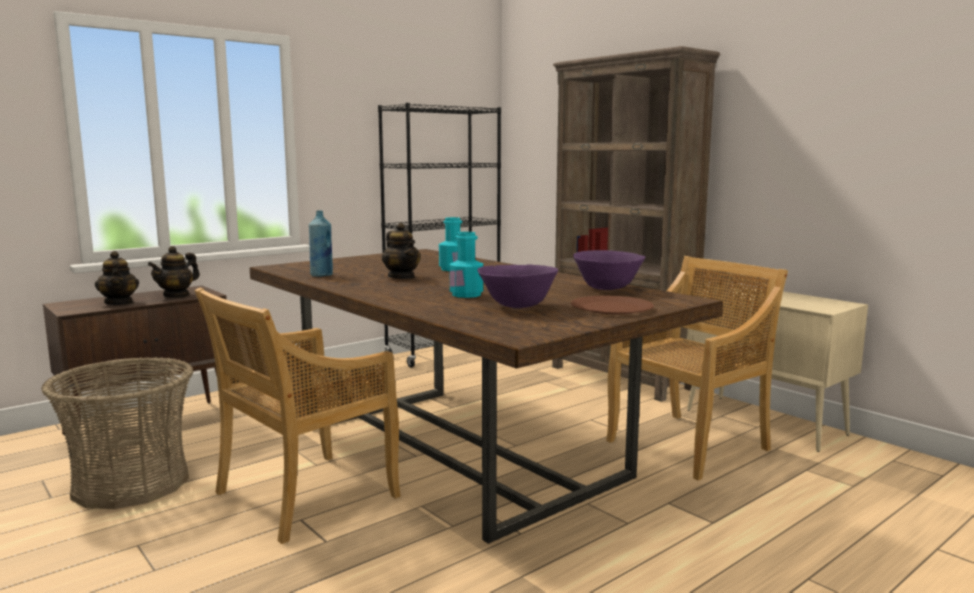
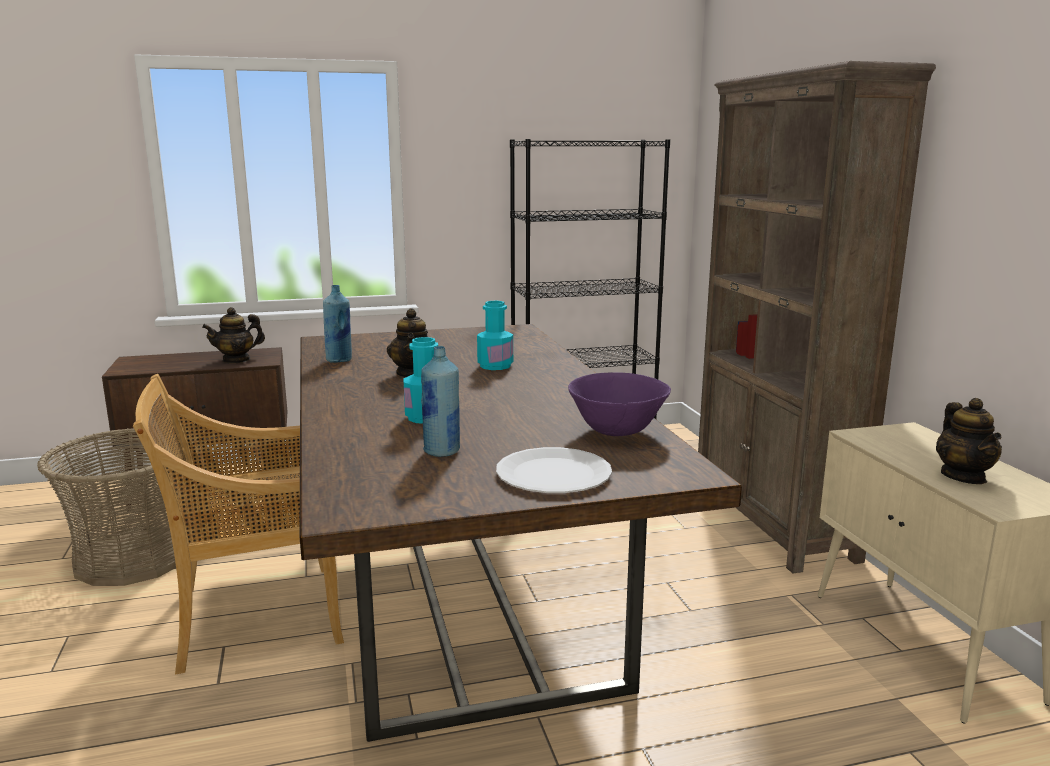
camera: 25 degrees right, 5 degrees up
teapot [95,251,139,305] -> teapot moved to [936,398,1002,484]
purple bowl [477,265,558,308] -> blue bottle [421,346,460,457]
brown plate [571,295,654,315] -> white plate [496,447,612,493]
beige chair [606,256,788,481] -> none

